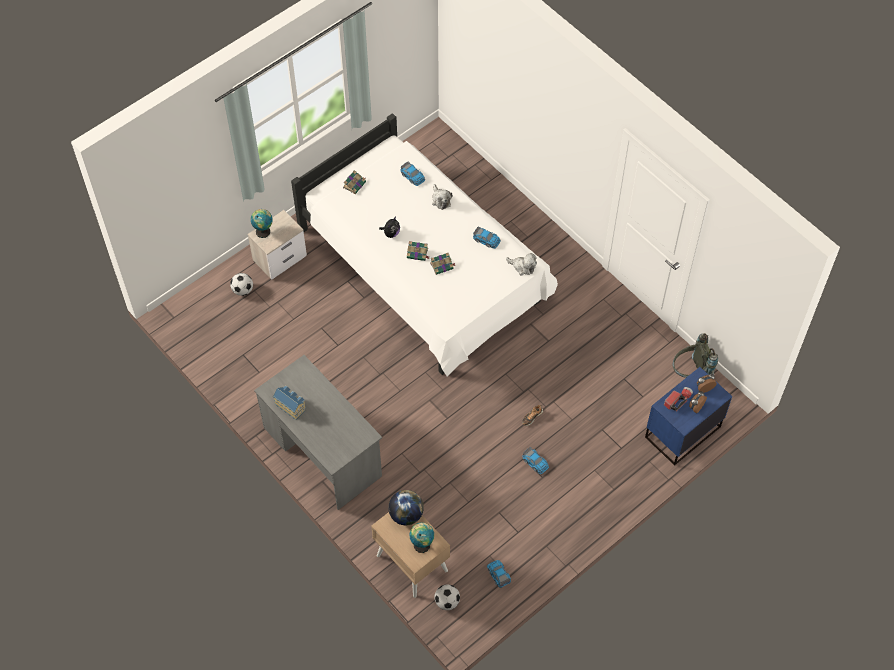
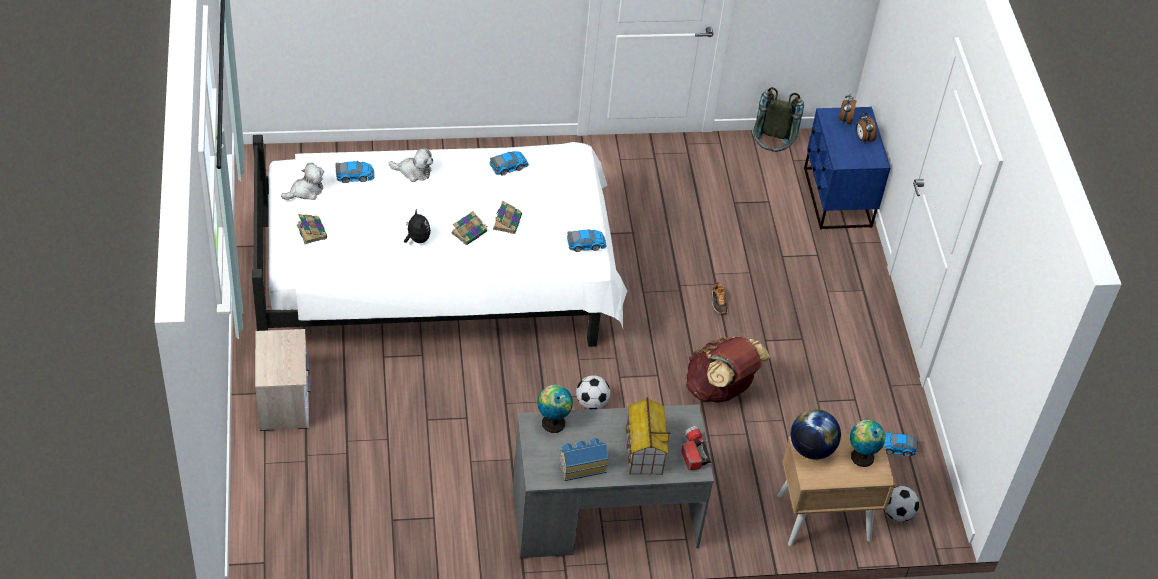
camera: 60 degrees left, 10 degrees down
football [230,273,253,296] -> football moved to [576,375,610,409]
globe [251,209,272,238] -> globe moved to [537,385,573,433]
plush toy [506,253,537,275] -> plush toy moved to [281,163,324,200]
toy car [522,447,549,474] -> toy car moved to [567,229,607,252]
flashlight [664,387,693,412] -> flashlight moved to [681,426,711,470]
none -> toy house [626,397,670,475]
none -> brown backpack [686,336,771,403]

